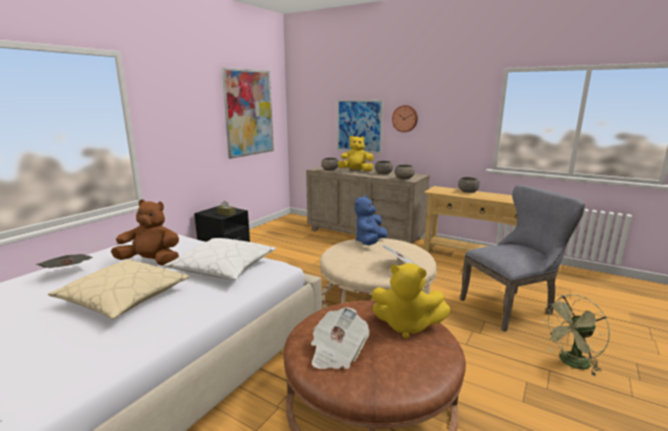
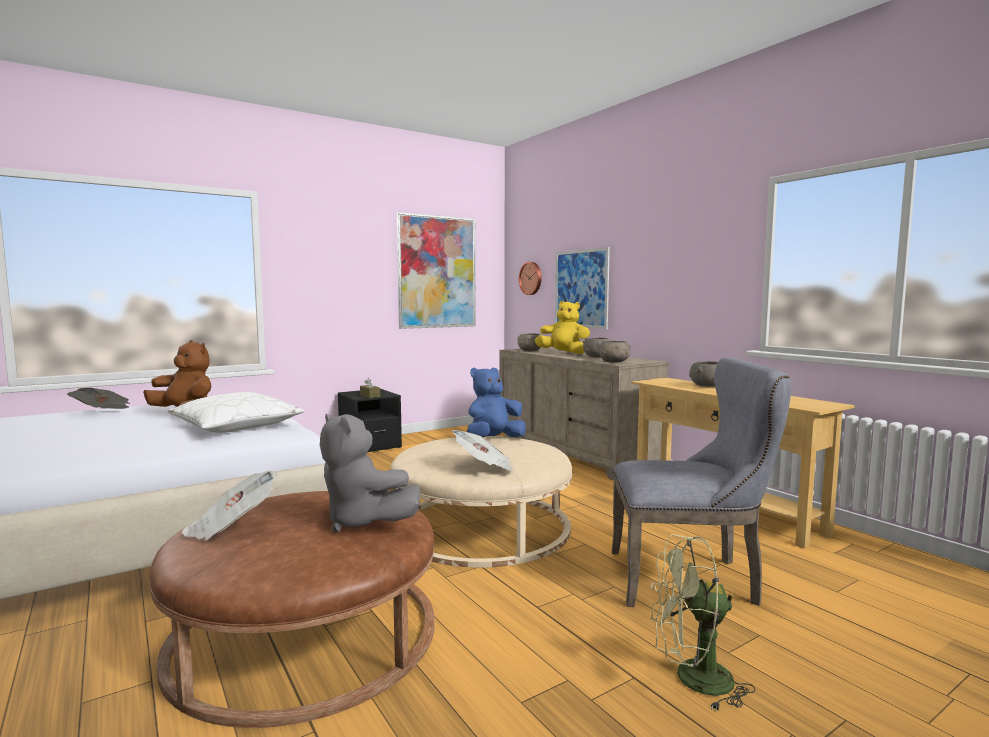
camera: 25 degrees right, 10 degrees down
beige pillow [48,259,190,319] -> none
yellow plush toy [371,263,451,339] -> grey plush toy [320,414,420,533]
wall clock [392,105,418,132] -> wall clock moved to [519,262,542,295]

